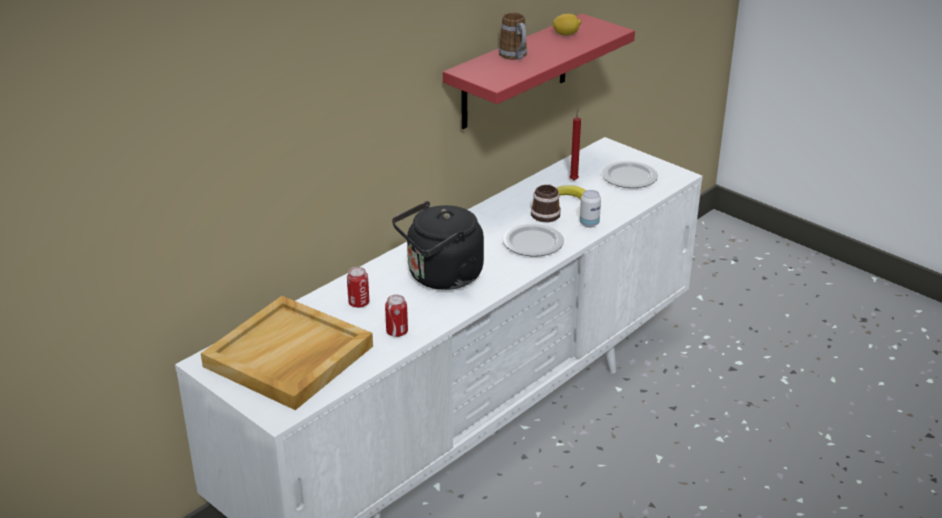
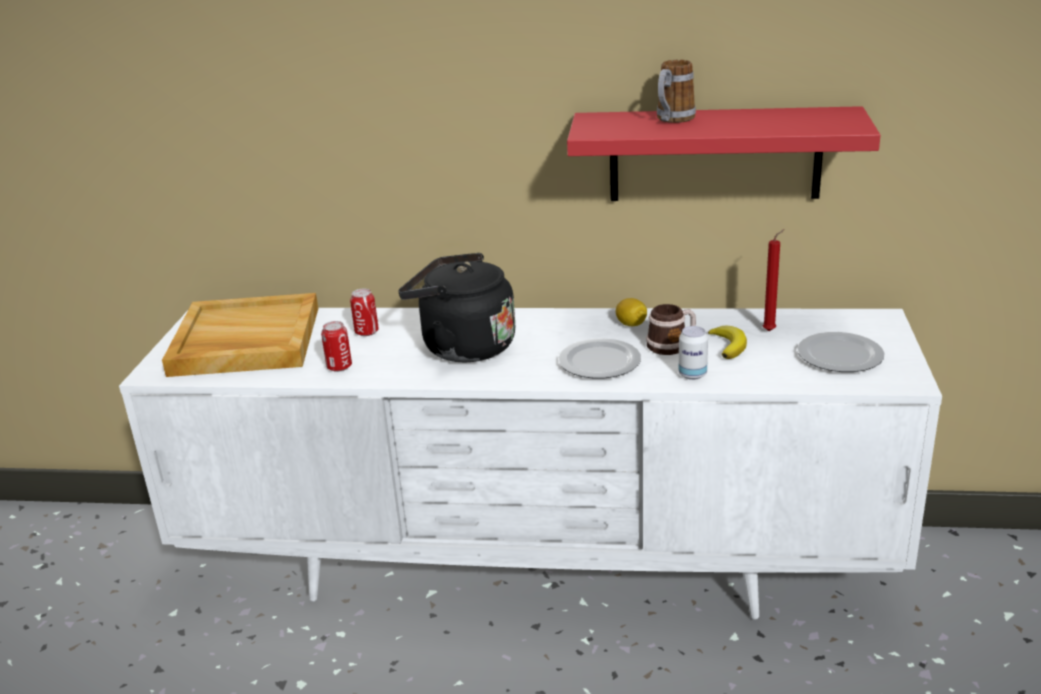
camera: 55 degrees right, 5 degrees down
lemon [553,14,581,36] -> lemon moved to [616,298,647,326]

